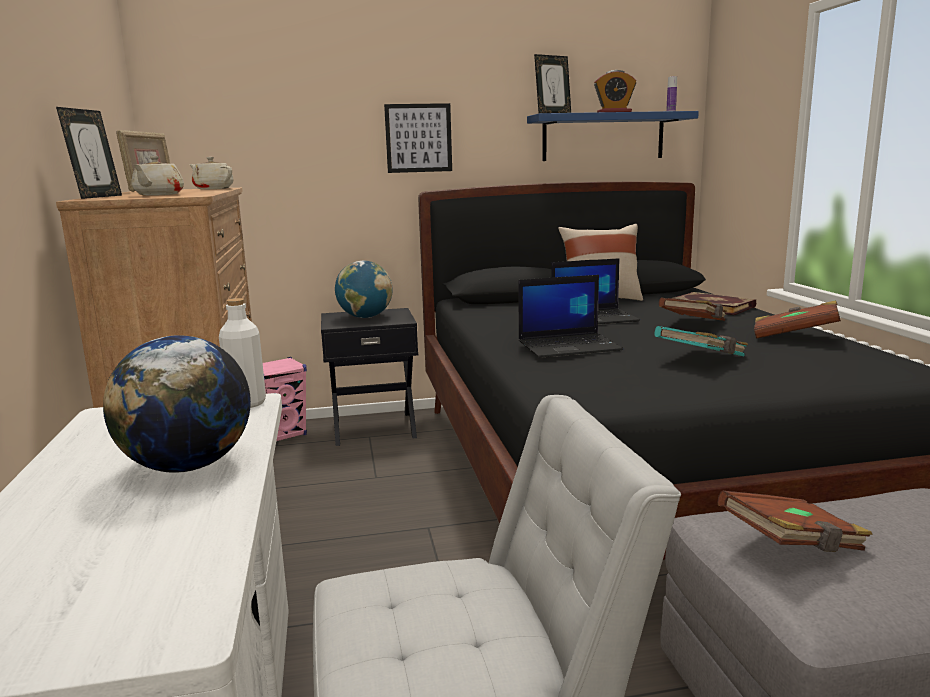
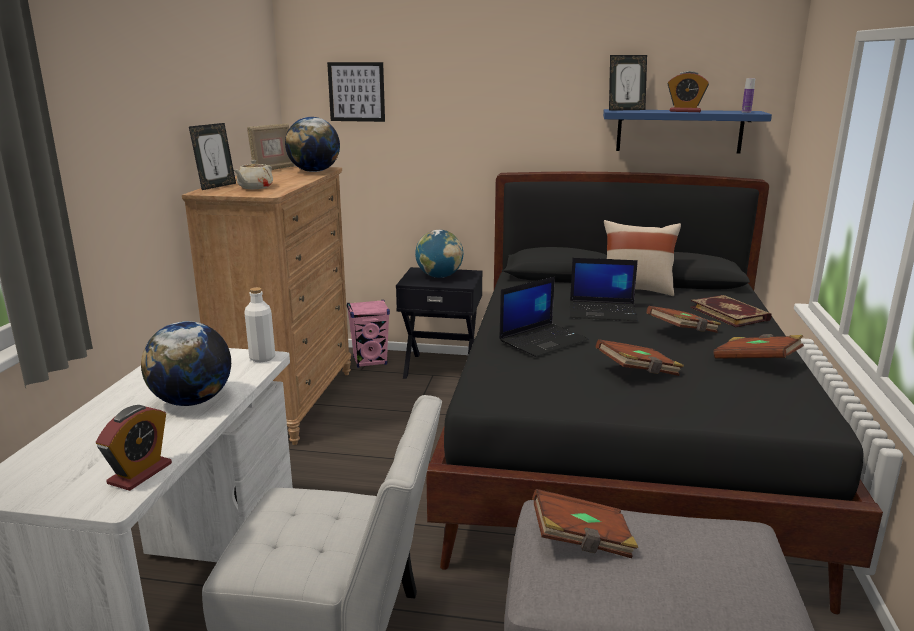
camera: 20 degrees right, 5 degrees up
beige teapot [189,157,234,189] -> globe [285,117,340,172]
picture [384,103,452,173] -> picture moved to [327,62,385,122]
laptop [518,275,623,358] -> laptop turned 45 degrees counterclockwise [499,276,589,357]
turquoise book [654,326,748,356] -> brown book [596,339,684,376]
none -> alarm clock [96,405,172,491]

